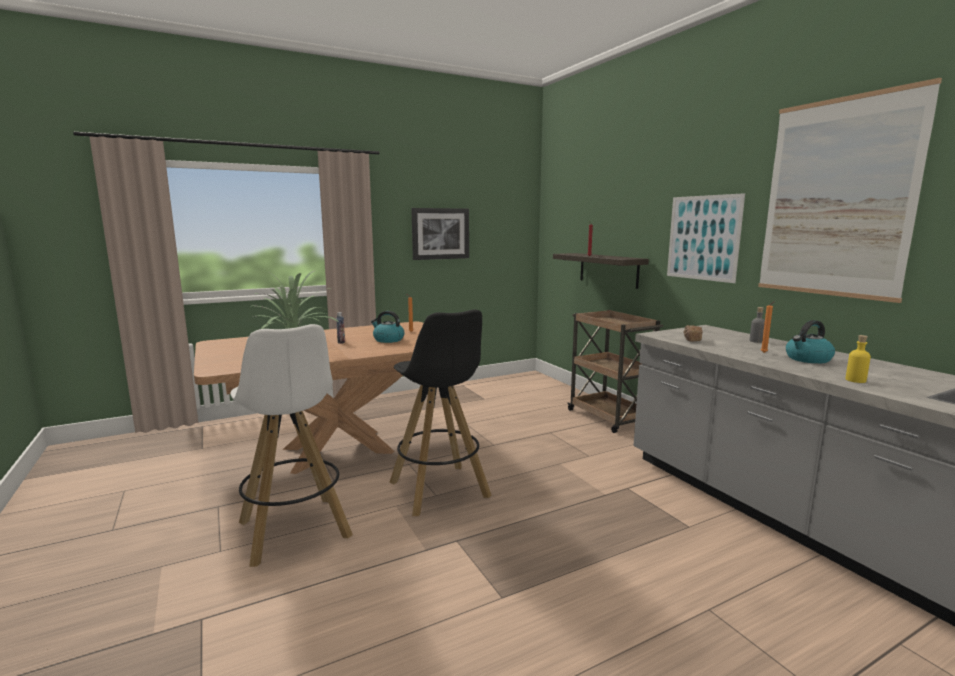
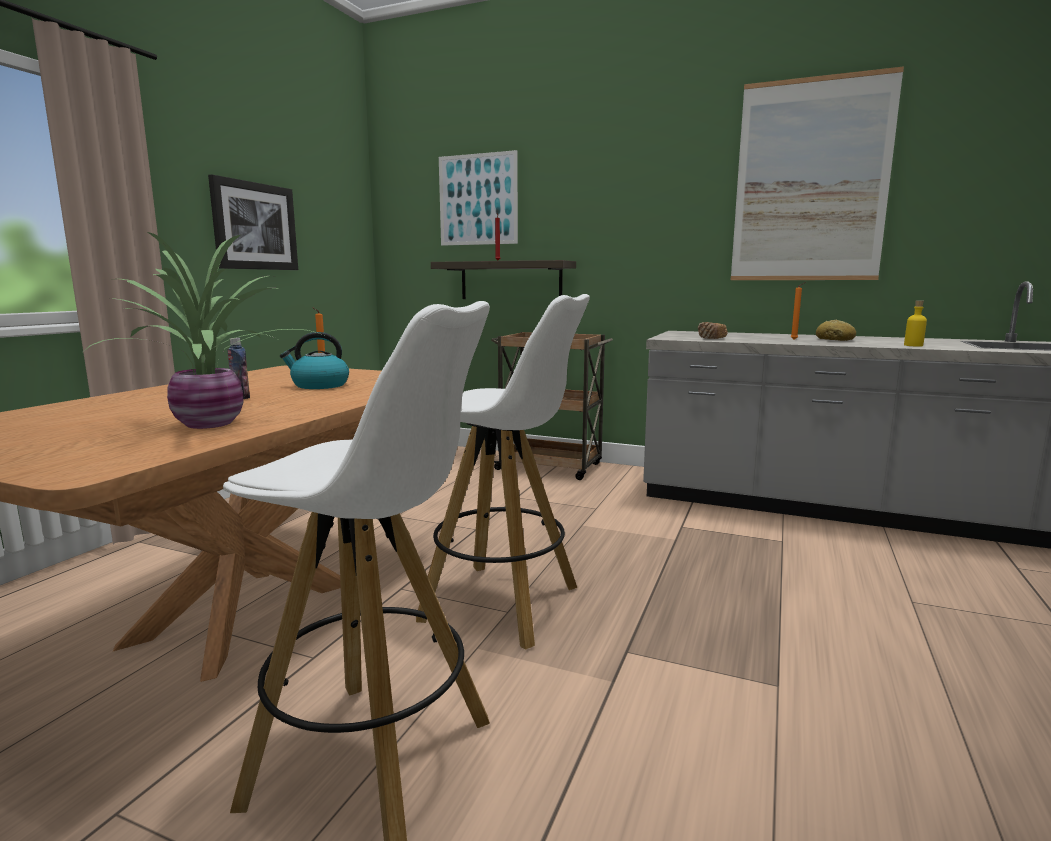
camera: 40 degrees left, 0 degrees up
black stool [390,309,492,516] -> white stool [416,294,590,650]
picture [667,193,745,283] -> picture moved to [439,150,518,246]
grey bottle [750,307,765,343] -> none
kettle [786,320,835,364] -> bread [816,320,856,341]

